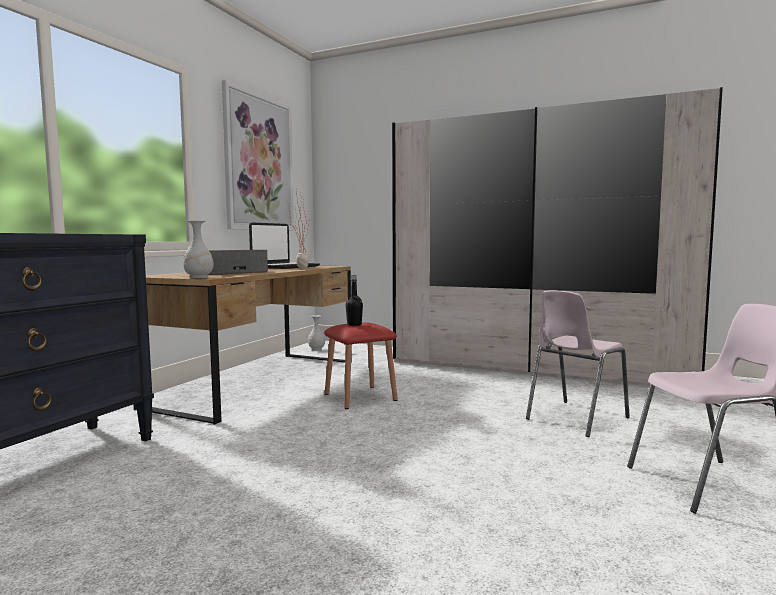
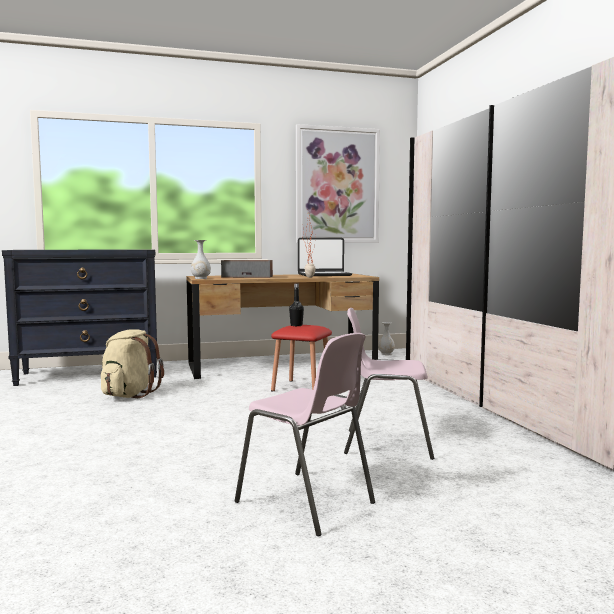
camera: 50 degrees right, 0 degrees up
none -> beige backpack [101,329,164,398]

